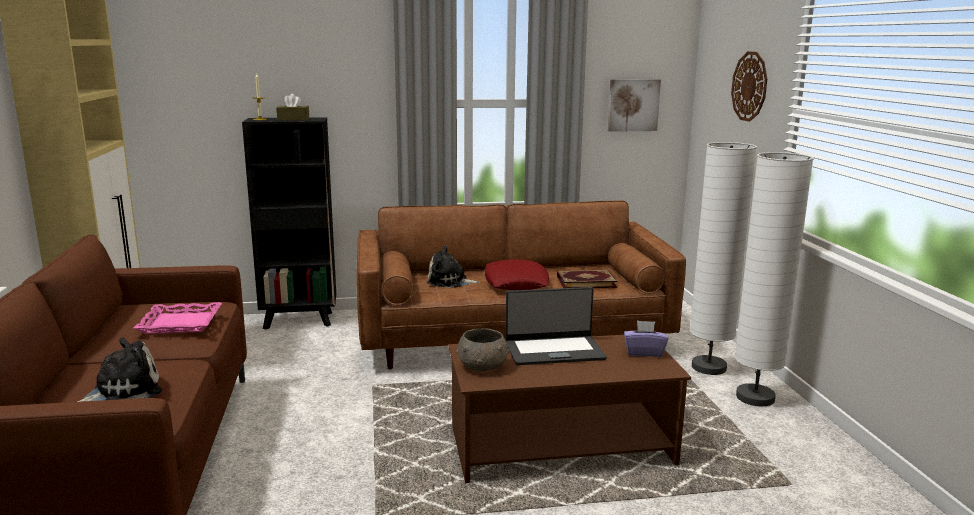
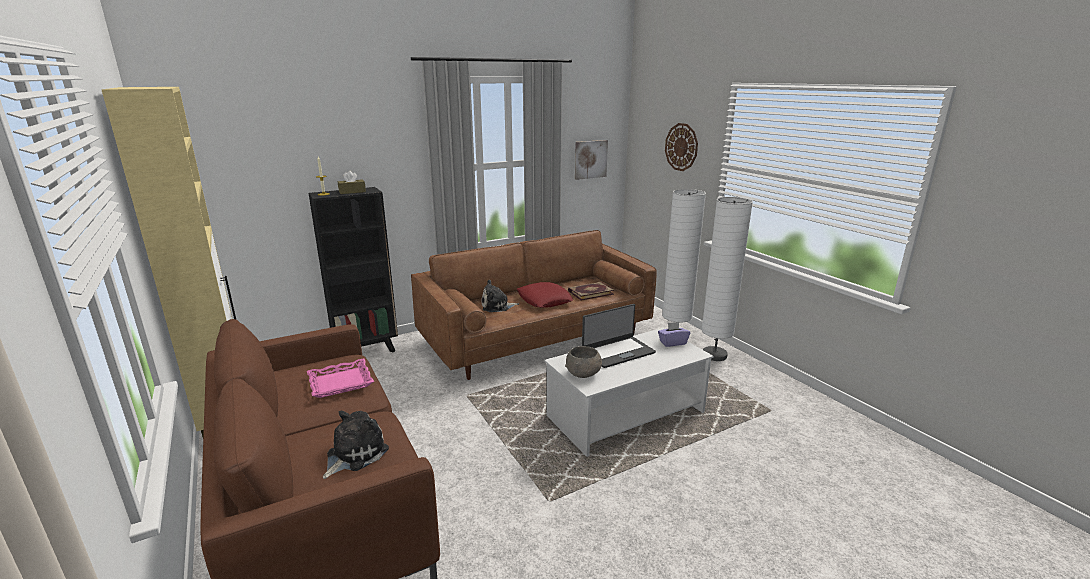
camera: 20 degrees left, 5 degrees up
brown coffee table [448,335,691,483] -> white coffee table [544,328,714,457]

